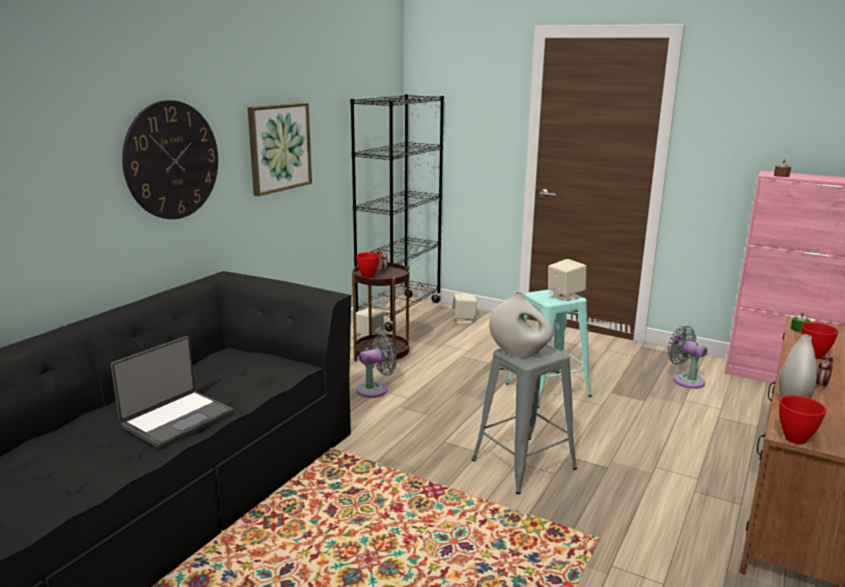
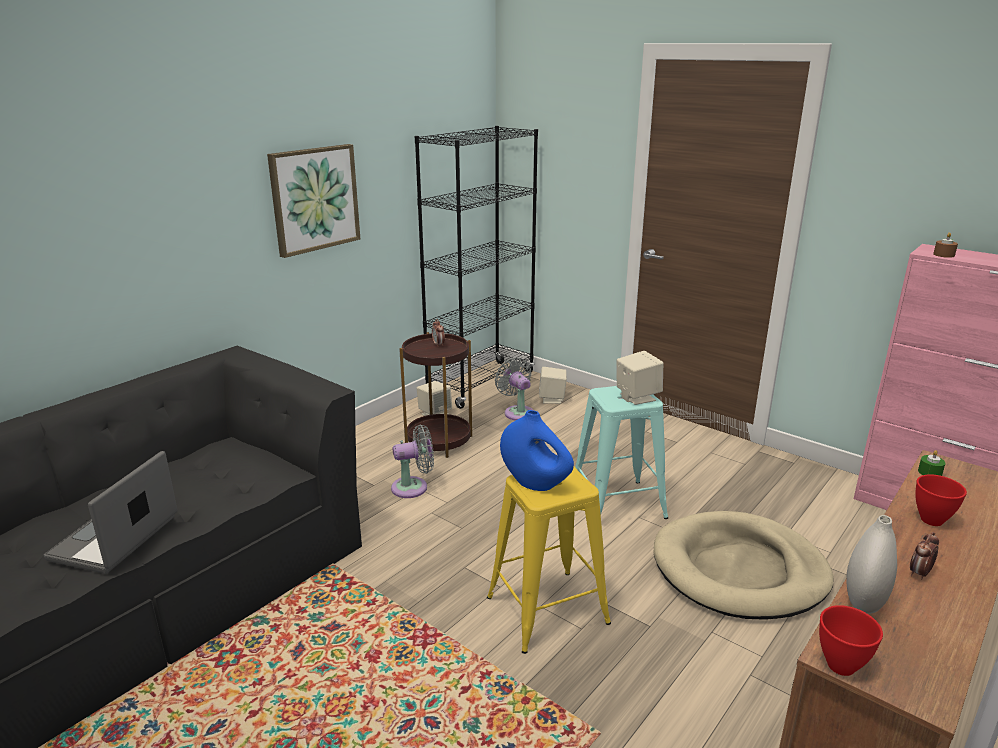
camera: 10 degrees right, 5 degrees up
laptop [111,336,233,448] -> laptop turned 150 degrees clockwise [43,451,177,574]
wall clock [122,100,218,219] -> none
red bowl [356,252,380,278] -> none
grey stool [472,345,578,494] -> yellow stool [487,467,611,654]
white vase [489,292,553,358] -> blue vase [500,410,574,491]
grey fan [667,326,707,389] -> grey fan moved to [495,358,533,421]
none -> beige dog bed [654,511,833,620]

